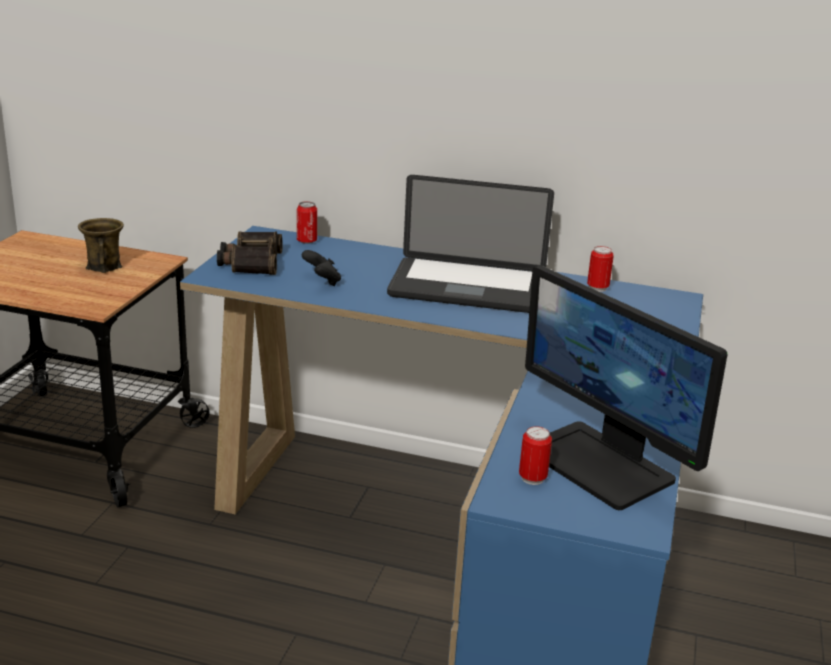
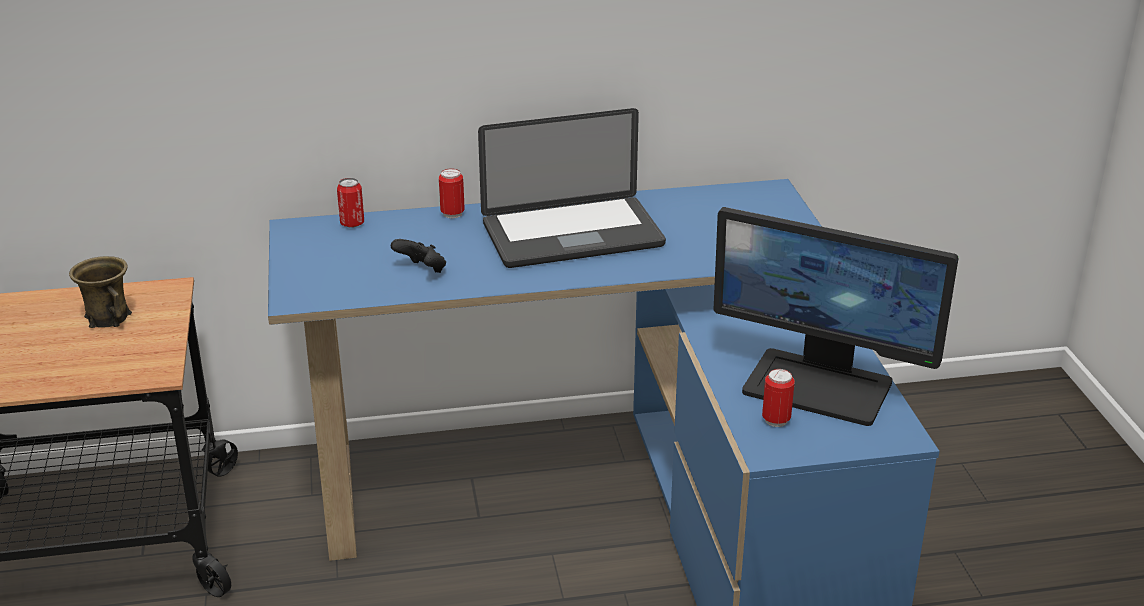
camera: 25 degrees left, 5 degrees up
binoculars [217,232,283,275] -> none
can [587,246,614,292] -> can moved to [439,168,465,218]

